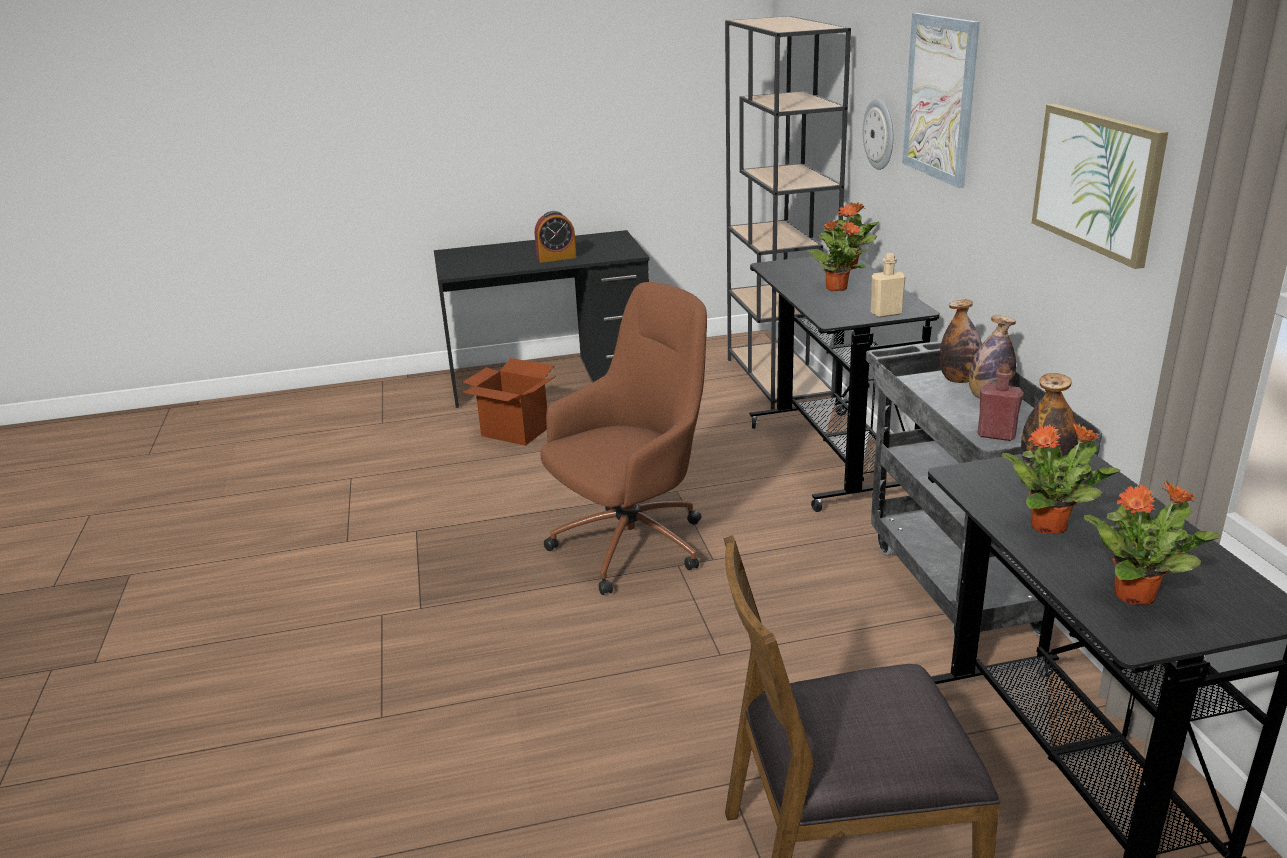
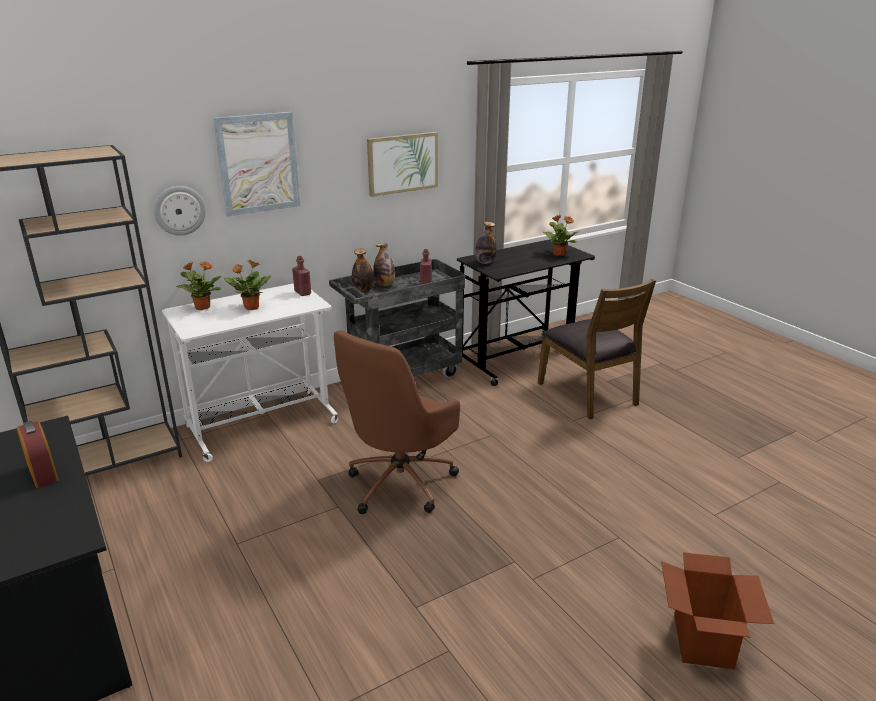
camera: 110 degrees left, 0 degrees up
cardboard box [462,358,556,446] -> cardboard box moved to [661,552,774,669]
brown office chair [540,282,707,595] -> brown office chair turned 90 degrees counterclockwise [334,330,460,514]
black desk [750,254,940,512] -> white desk [162,283,338,462]
beige bottle [871,253,906,318] -> red bottle [292,256,311,296]
potted plant [1002,422,1120,534] -> none

